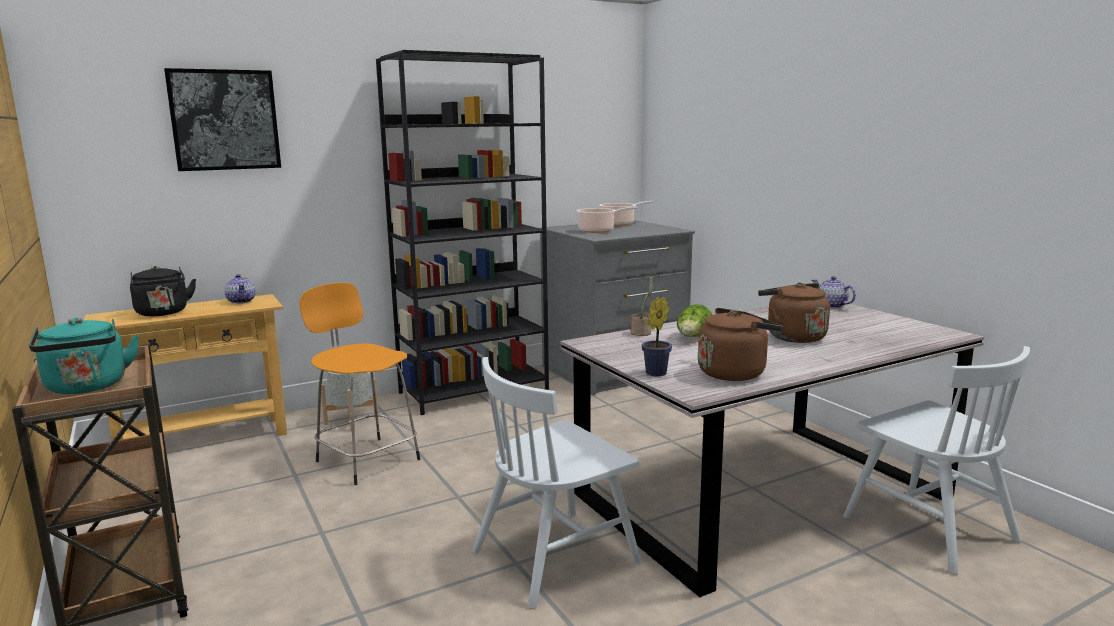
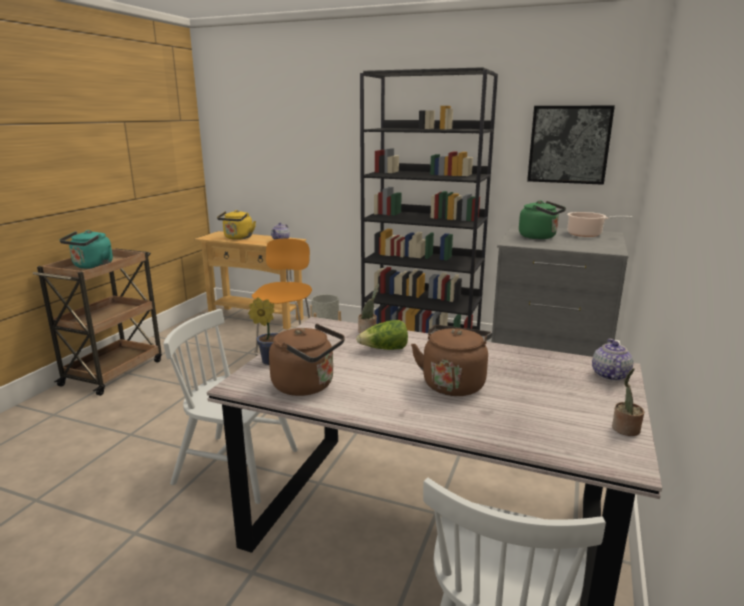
camera: 50 degrees right, 5 degrees up
black kettle [130,266,196,316] -> yellow kettle [217,210,256,240]
picture [164,68,281,171] -> picture moved to [527,106,615,185]
cooking pot [577,207,638,233] -> green kettle [519,201,566,239]
none -> potted plant [612,368,644,436]

